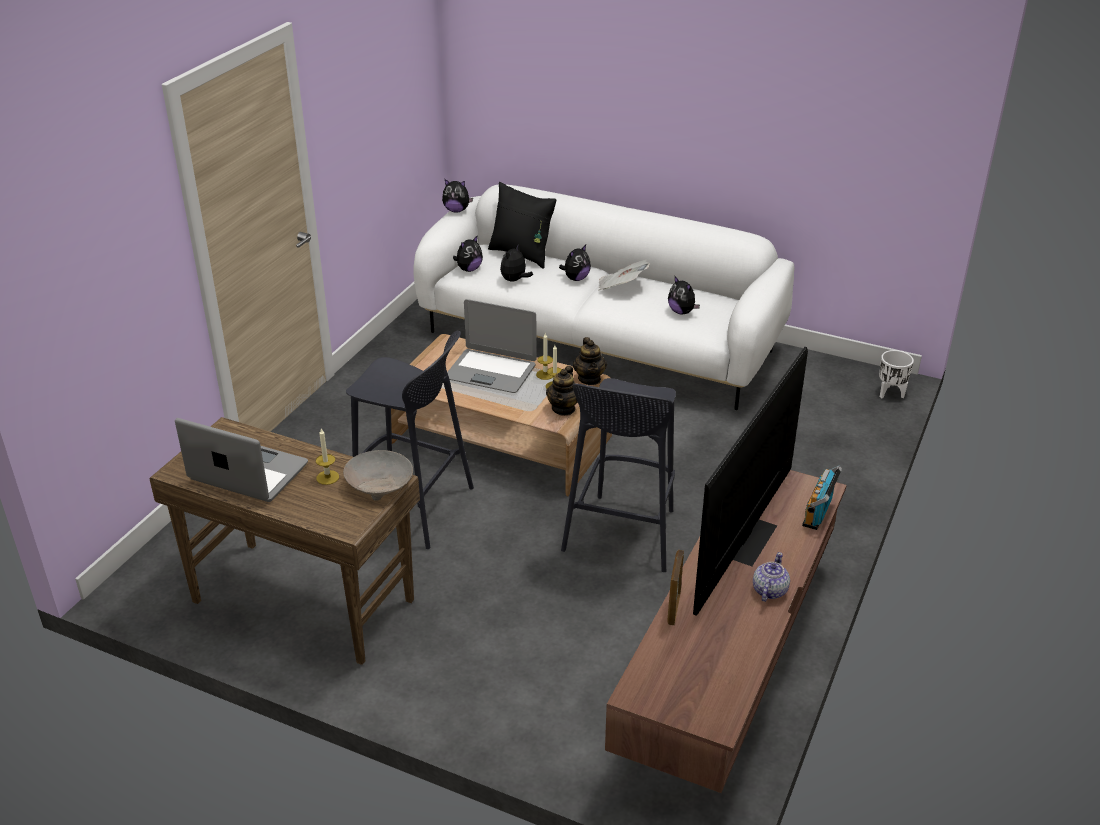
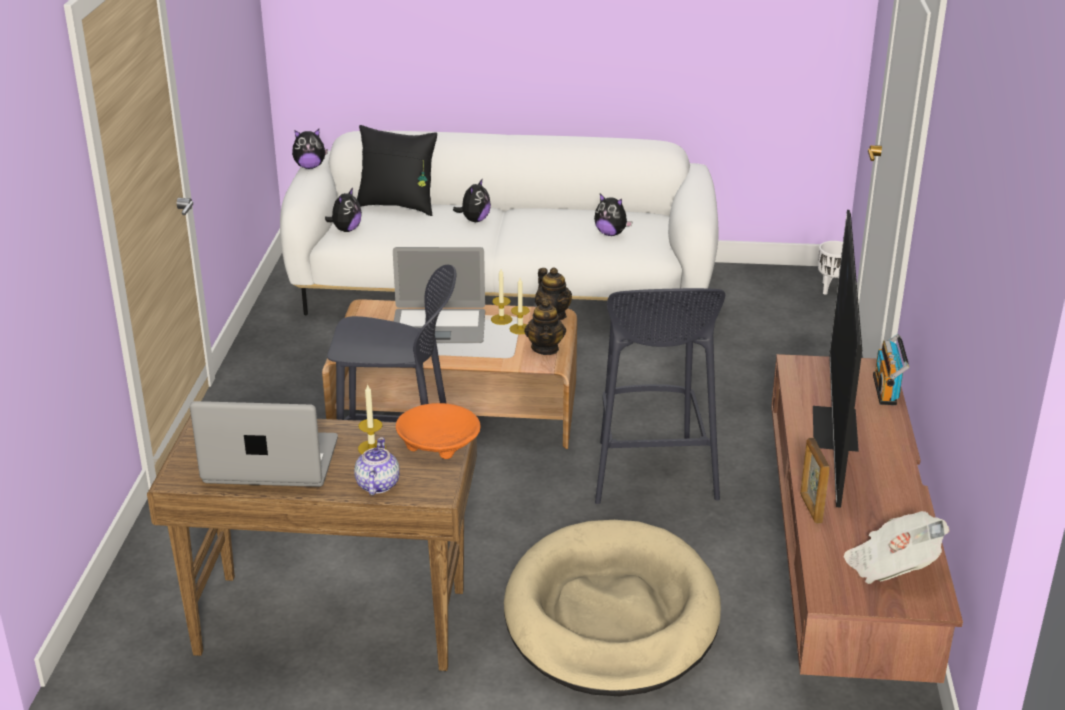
camera: 20 degrees left, 5 degrees down
beige bowl [343,450,413,501] -> orange bowl [396,403,480,459]
plush toy [500,244,533,282] -> none
newspaper [599,260,649,290] -> newspaper moved to [843,511,949,584]
teapot [753,552,790,602] -> teapot moved to [354,437,400,496]
none -> beige dog bed [504,520,721,696]

